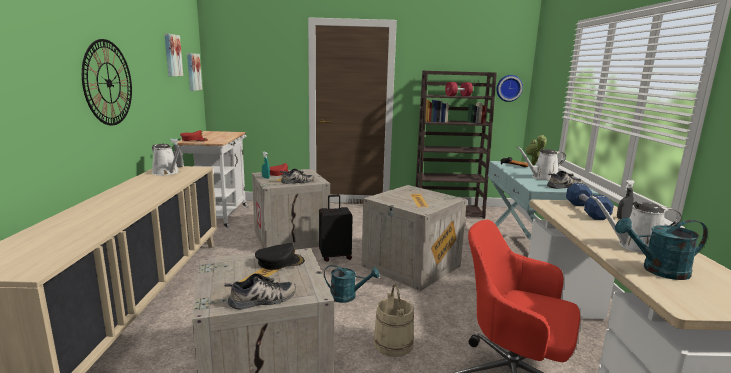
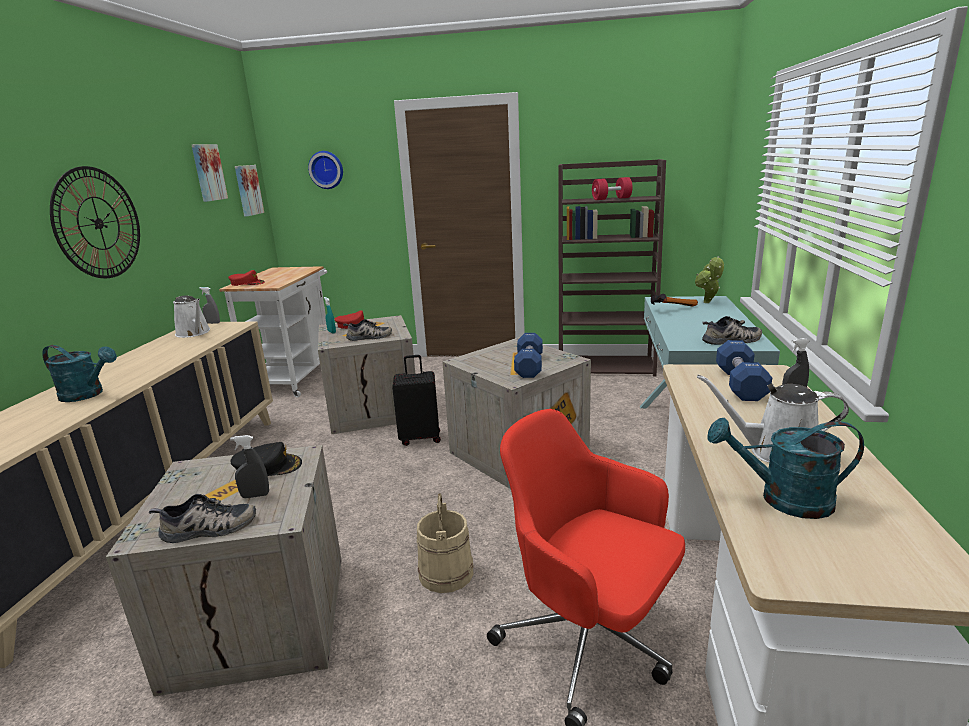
camera: 10 degrees right, 5 degrees up
turquoise watering can [324,265,379,303] -> turquoise watering can moved to [42,345,117,402]
wall clock [497,75,523,102] -> wall clock moved to [308,151,343,189]
white watering can [516,146,566,181] -> none
none -> grey spray bottle [230,435,269,498]
none -> blue dumbbell [514,333,543,378]

